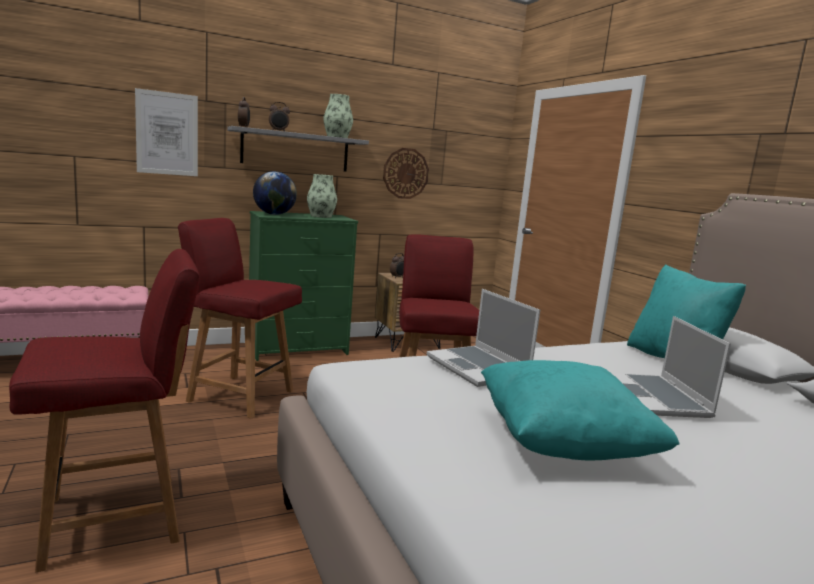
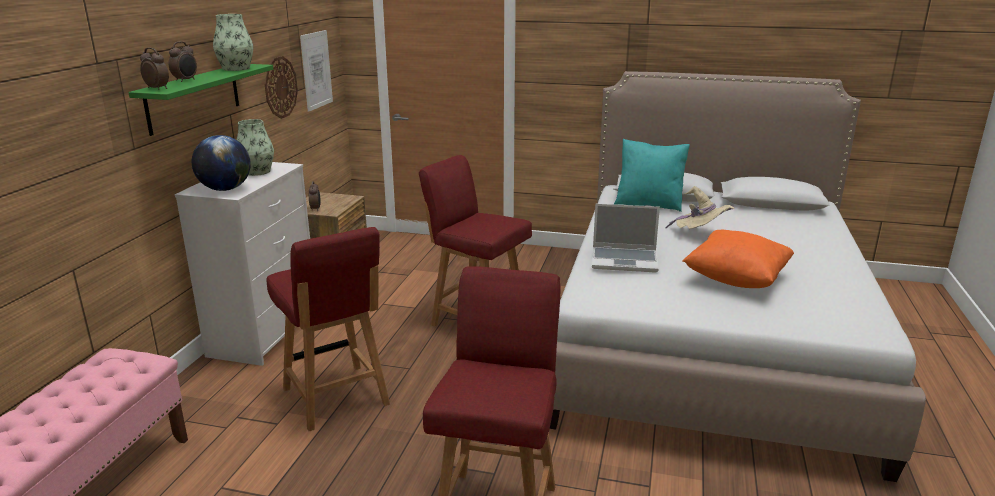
camera: 50 degrees left, 10 degrees up
picture [135,88,198,176] -> picture moved to [300,30,333,112]
red chair [178,218,302,419] -> red chair turned 90 degrees counterclockwise [266,227,390,431]
grey shelf [227,126,369,172] -> green shelf [128,64,273,136]
green dresser [249,211,358,361] -> white dresser [175,162,310,366]
turquoise pillow [481,360,680,461] -> orange pillow [682,230,794,288]
laptop [612,316,731,418] -> beige hat [666,186,734,229]

